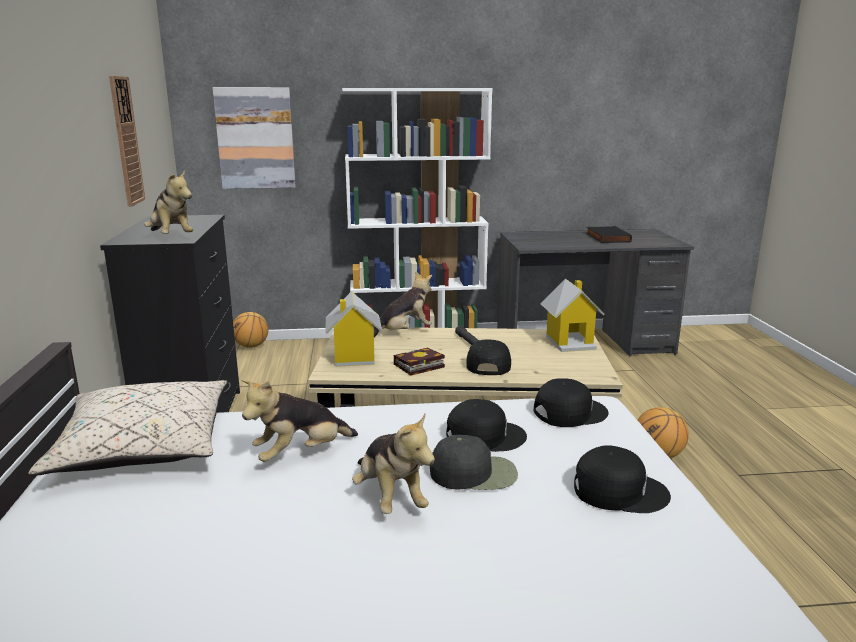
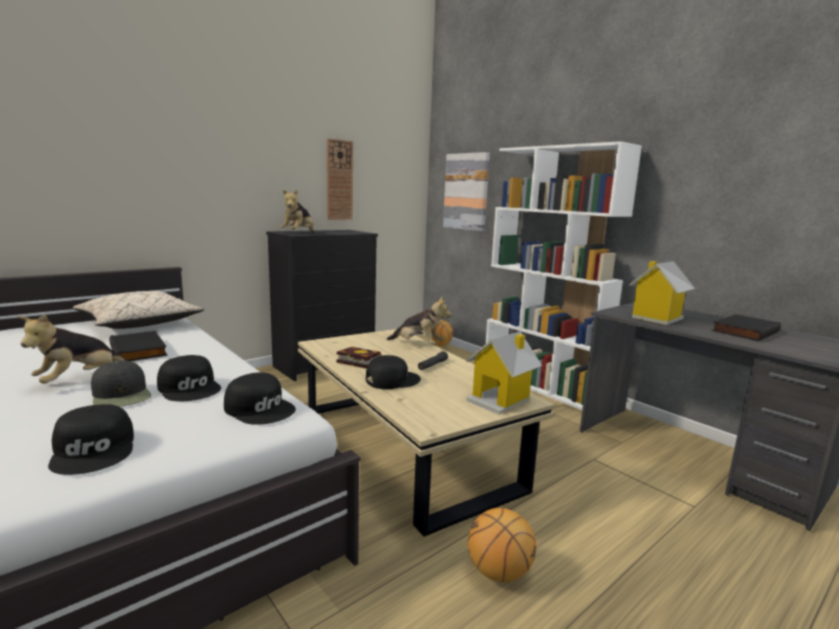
camera: 55 degrees right, 5 degrees down
plush toy [241,380,358,462] -> black book [109,331,168,361]
toy house [325,291,382,367] -> toy house moved to [629,261,695,325]

